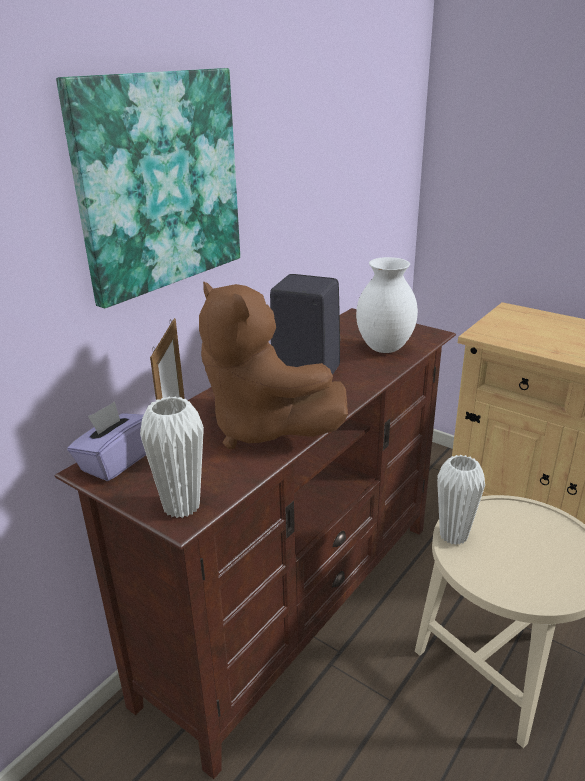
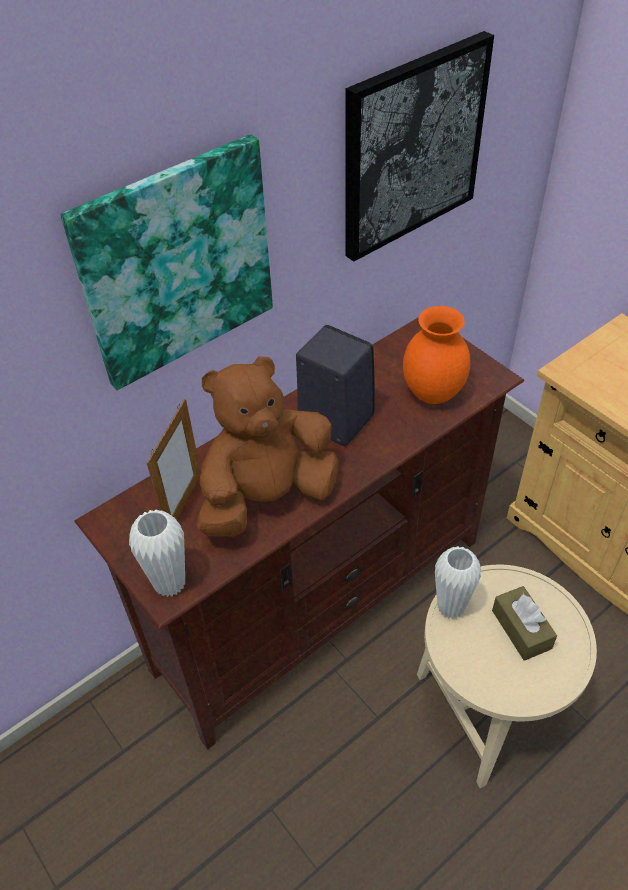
camera: 15 degrees right, 20 degrees up
purple tissue box [67,401,146,481] -> none
brown plush toy [199,281,348,449] -> brown plush toy turned 90 degrees clockwise [196,356,339,537]
white vase [356,257,418,353] -> orange vase [403,306,470,404]
none -> picture [345,31,494,262]
none -> brown tissue box [492,586,557,661]

